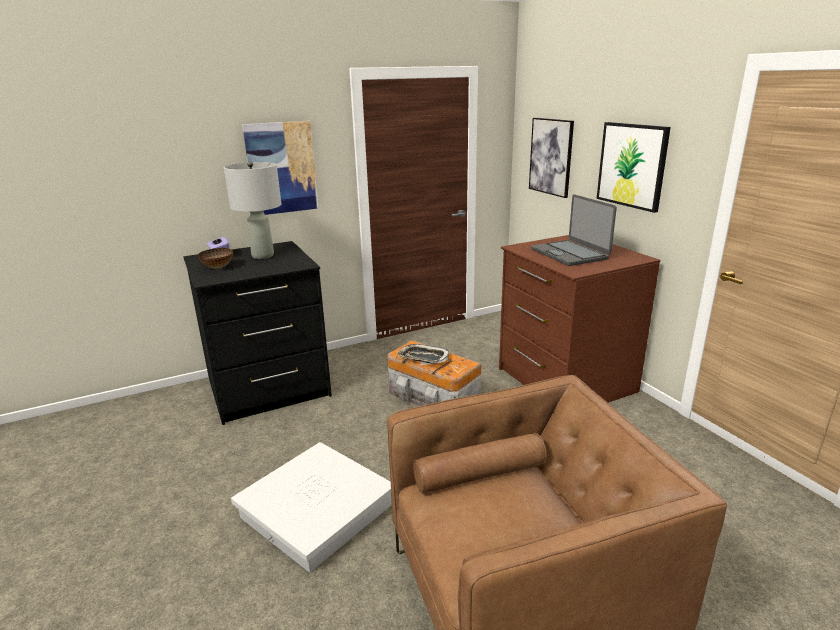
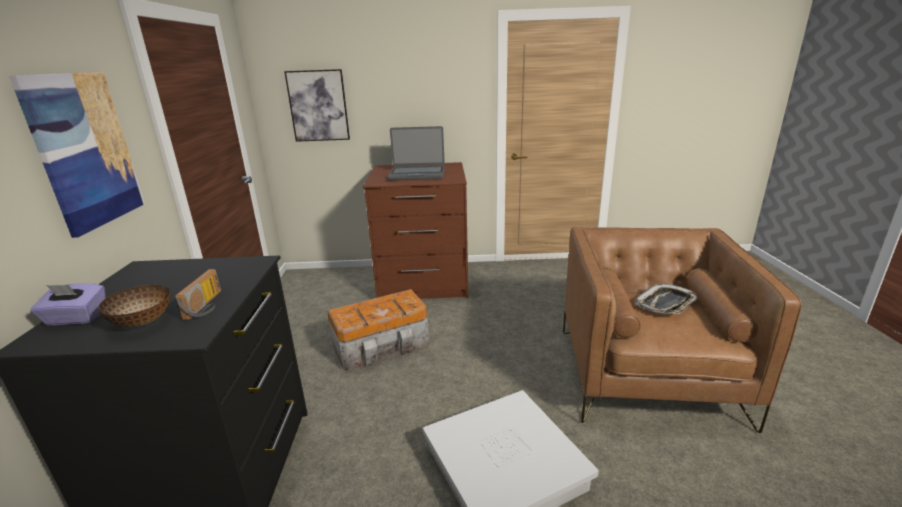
camera: 65 degrees left, 0 degrees up
grey table lamp [224,161,281,259] -> none
tray [398,344,449,363] -> tray moved to [635,284,699,314]
picture [597,122,671,213] -> none
none -> radio [175,269,221,320]

